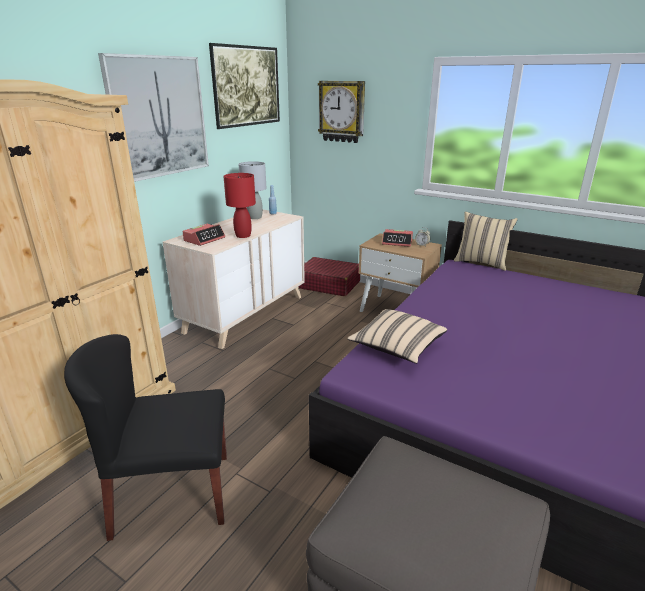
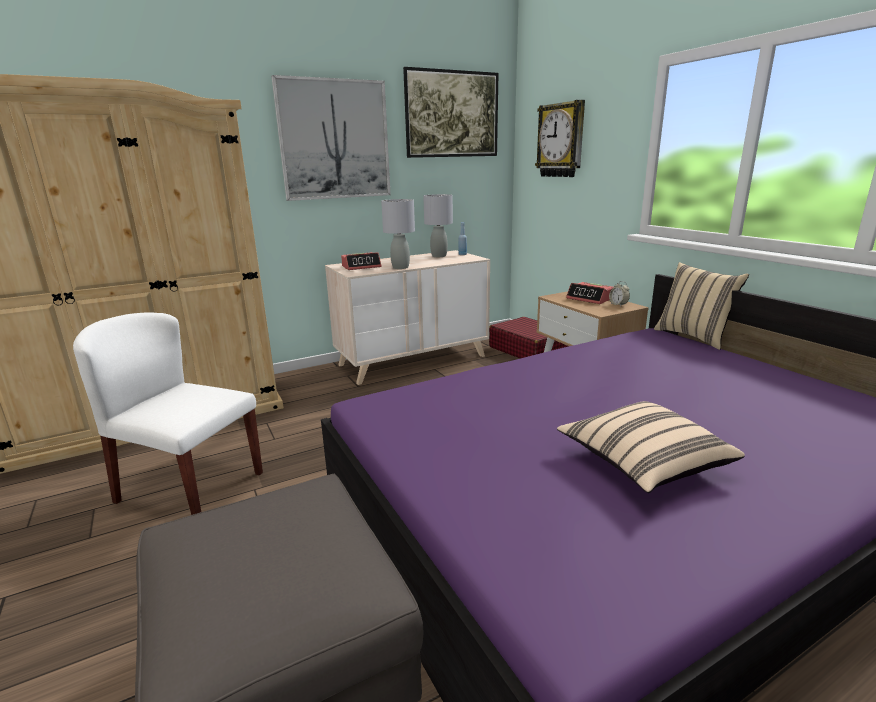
camera: 30 degrees right, 5 degrees down
black chair [64,334,227,541] -> white chair [73,312,263,515]
red table lamp [223,173,256,238] -> grey table lamp [381,199,415,269]
beige pillow [347,309,447,364] -> beige pillow moved to [557,401,745,493]

